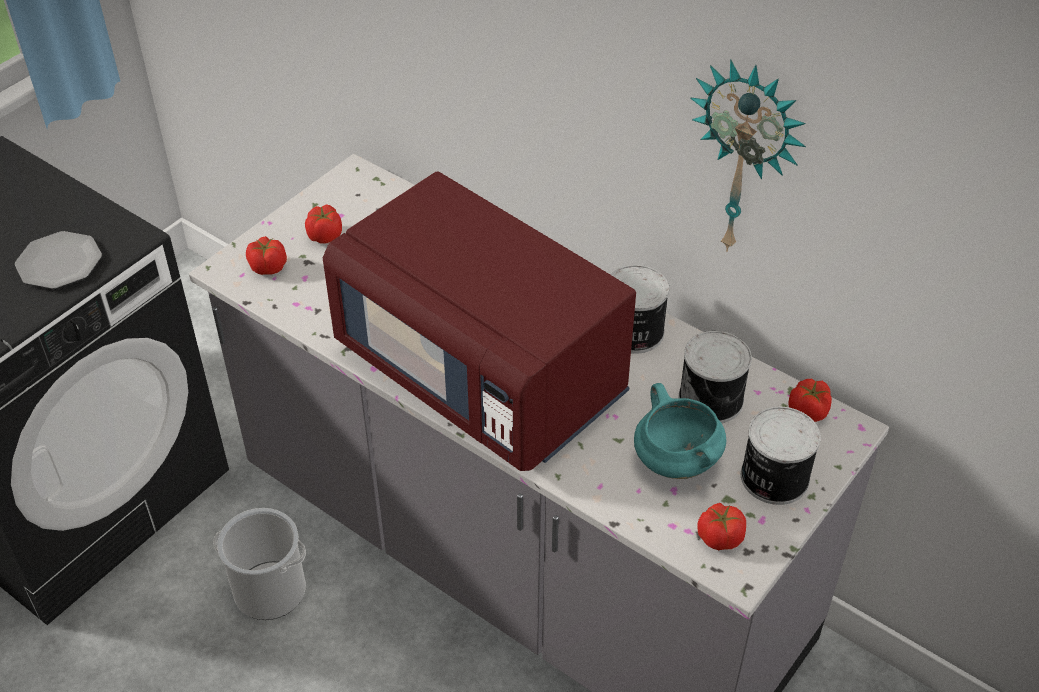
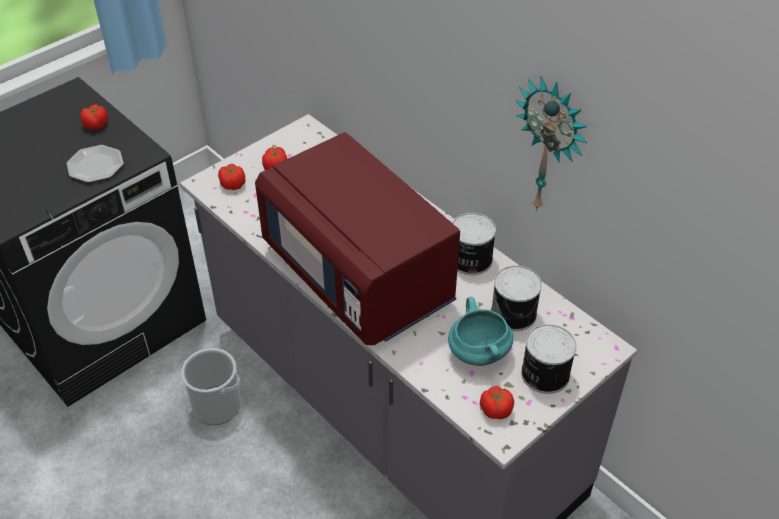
camera: 10 degrees right, 0 degrees up
tomato [788,379,832,422] -> tomato moved to [80,105,108,130]

